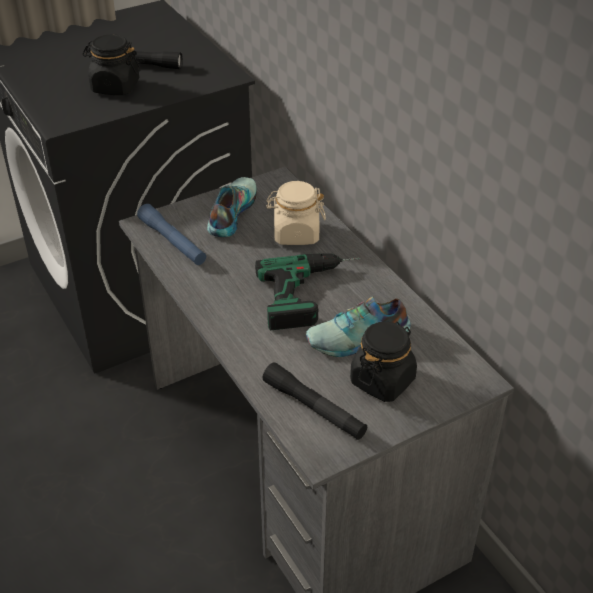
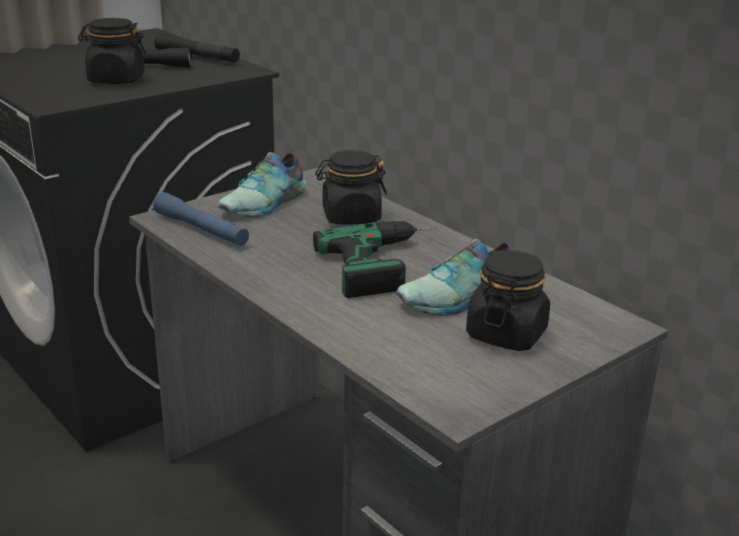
camera: 10 degrees left, 15 degrees down
shoe [207,177,257,237] -> shoe turned 150 degrees counterclockwise [218,152,307,217]
black flashlight [263,362,367,440] -> black flashlight moved to [154,32,240,63]
beige jar [266,181,326,245] -> black jar [315,150,387,225]

